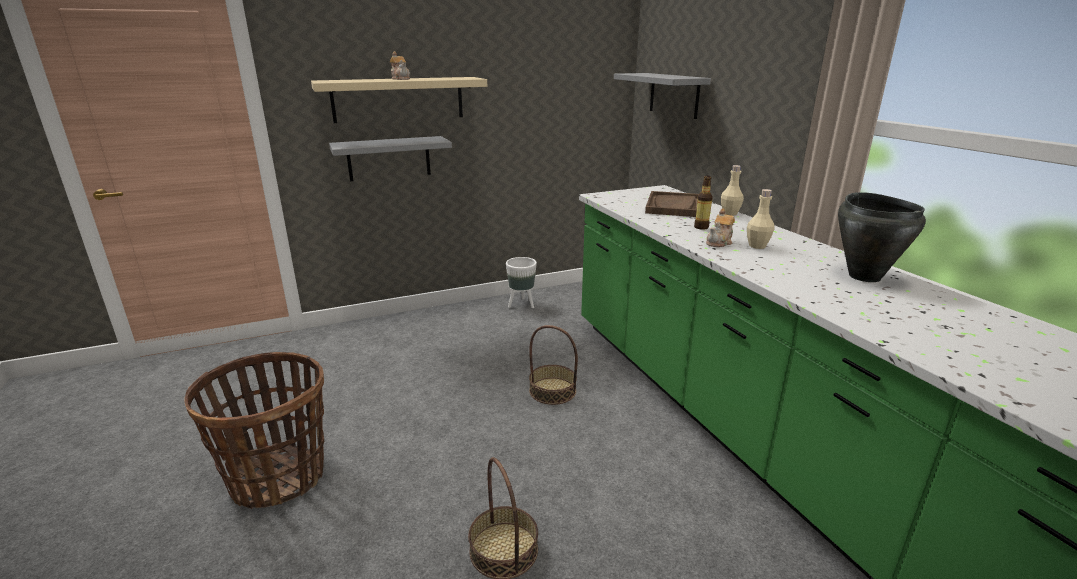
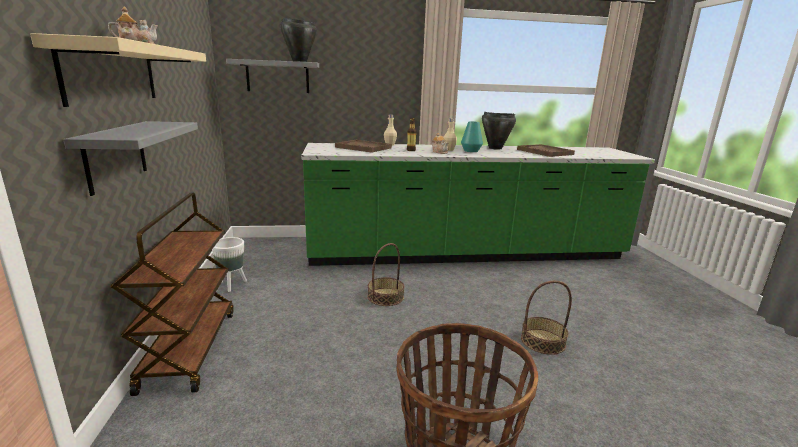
camera: 75 degrees left, 5 degrees down
none -> brown cart [110,193,234,396]
none -> black cooking pot [280,18,317,62]
none -> turquoise vase [461,121,483,152]
none -> brown tray [517,144,575,157]

